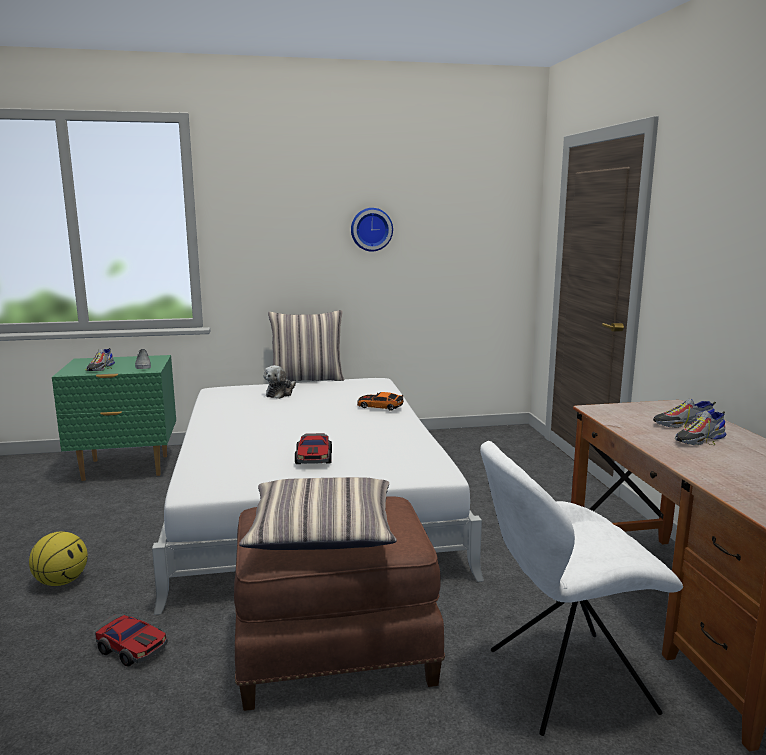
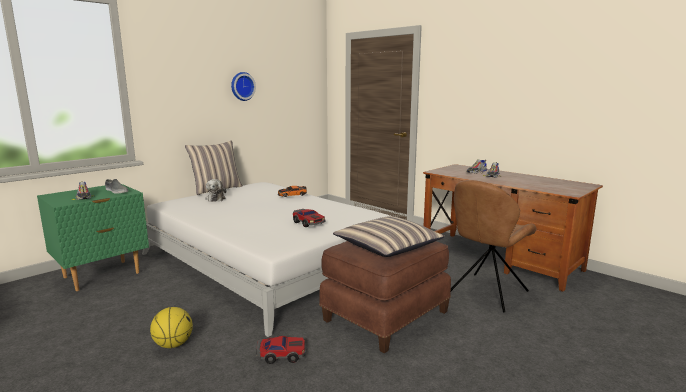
camera: 35 degrees left, 0 degrees up
white chair [480,441,683,736] -> brown chair [451,180,537,312]

